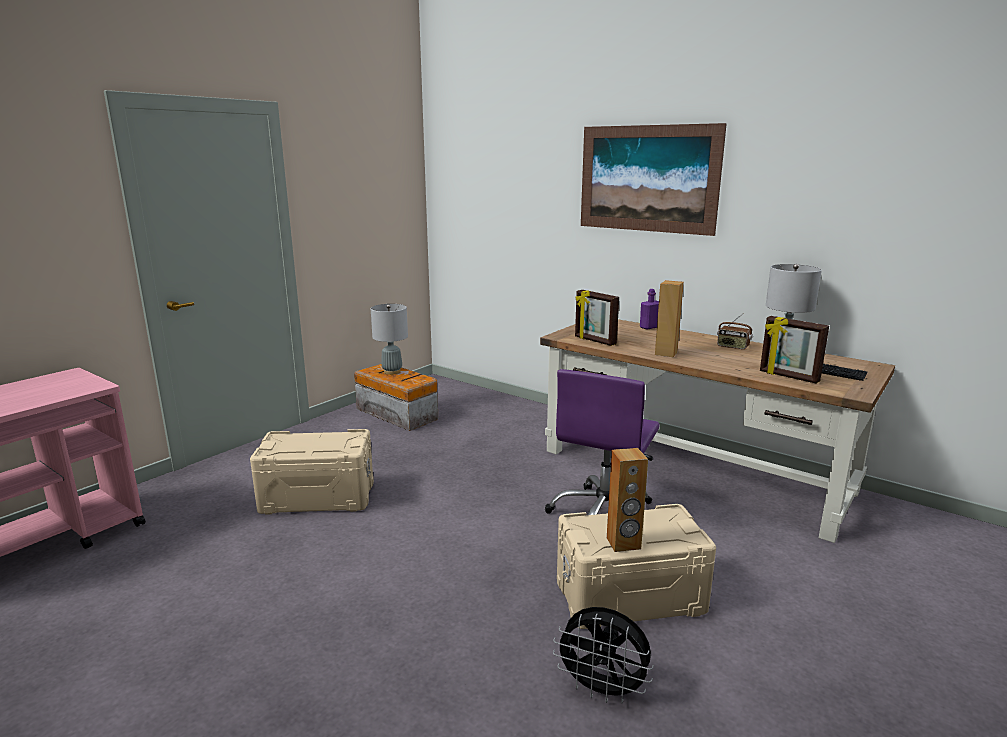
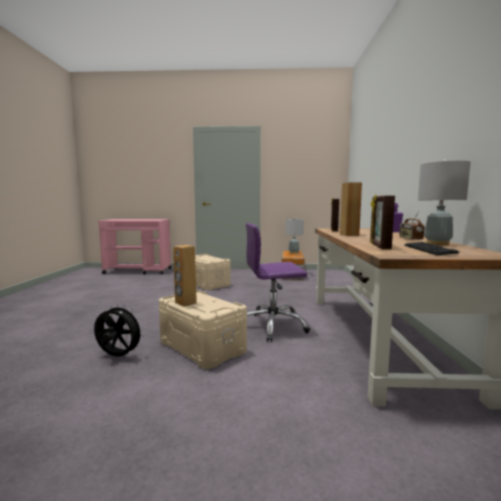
camera: 55 degrees right, 10 degrees down
black fan [553,607,654,703] -> black fan turned 120 degrees clockwise [94,304,144,357]
picture [581,123,727,236] -> none

